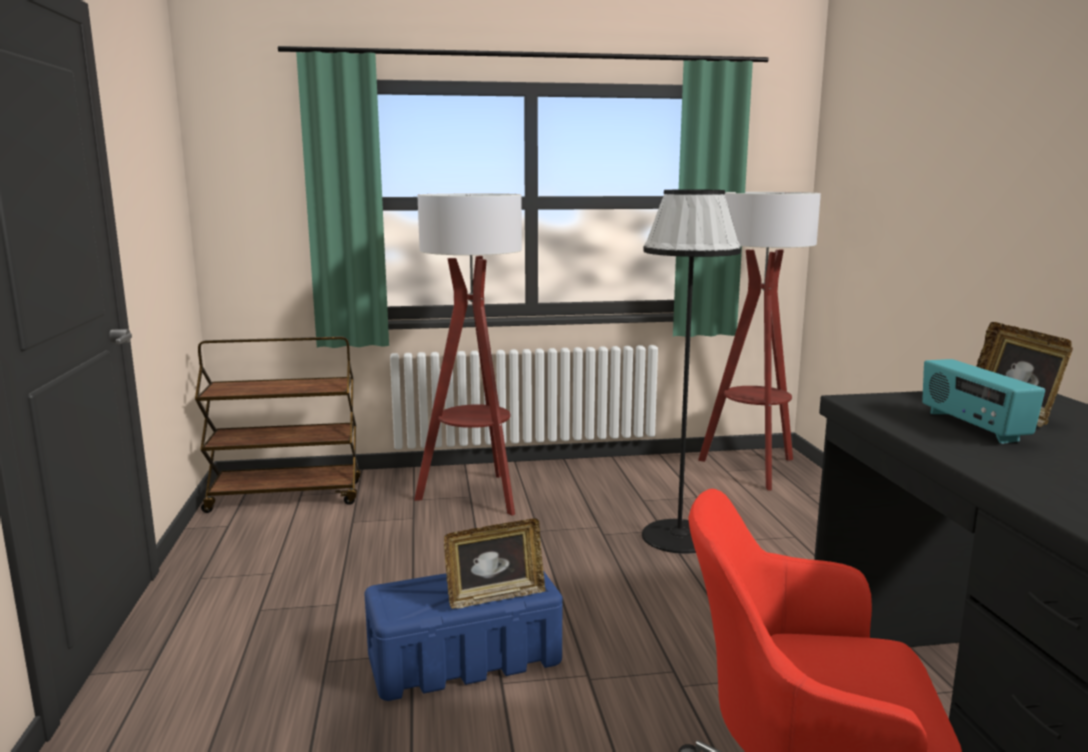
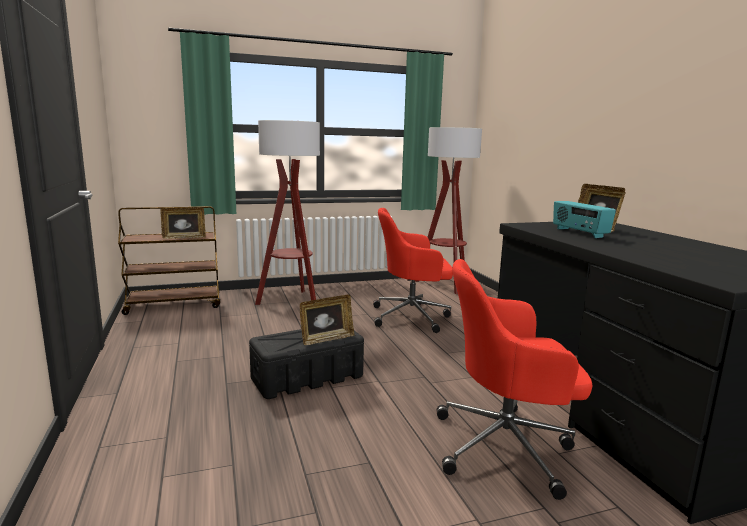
camera: 10 degrees left, 0 degrees up
blue storage box [365,571,563,701] -> black storage box [249,329,364,399]
black floor lamp [642,190,741,554] -> red office chair [373,208,453,333]
none -> picture frame [160,207,206,239]

